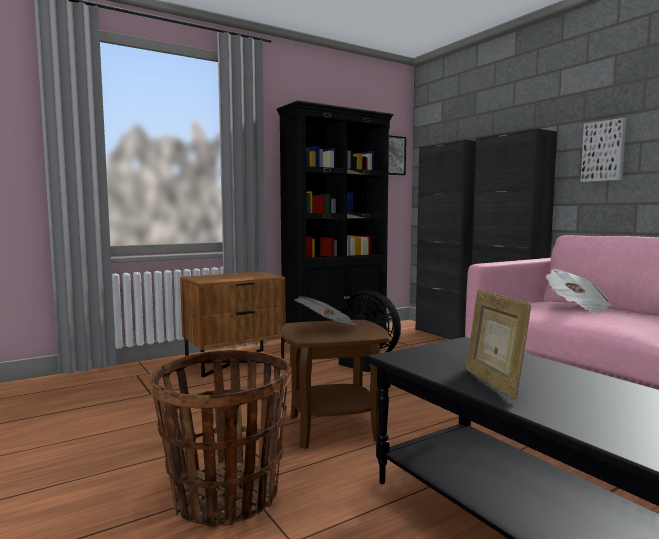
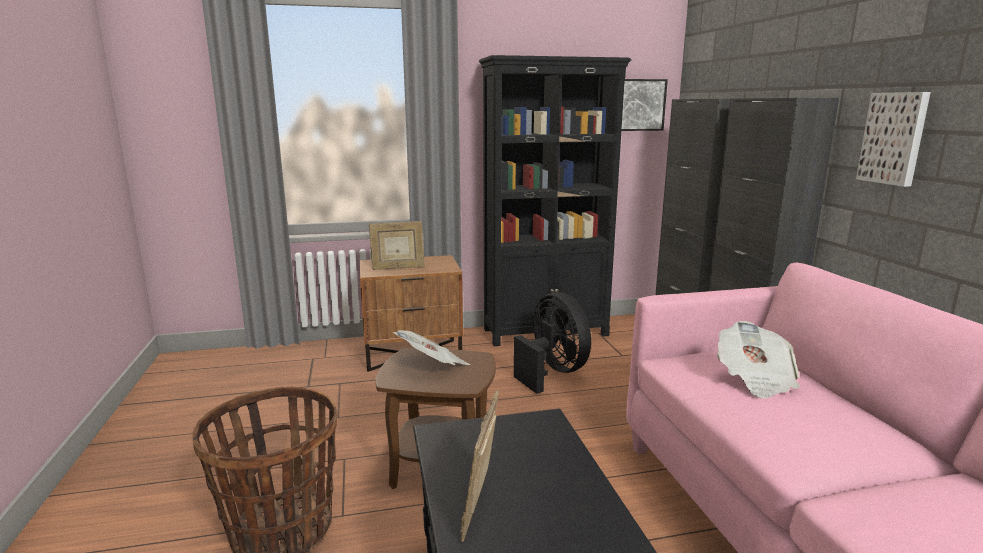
camera: 20 degrees right, 10 degrees up
none -> picture frame [369,221,425,270]

